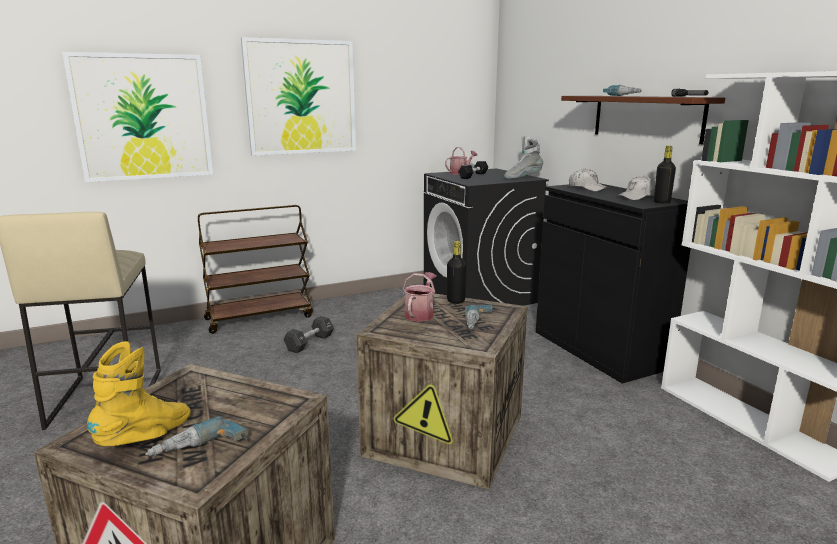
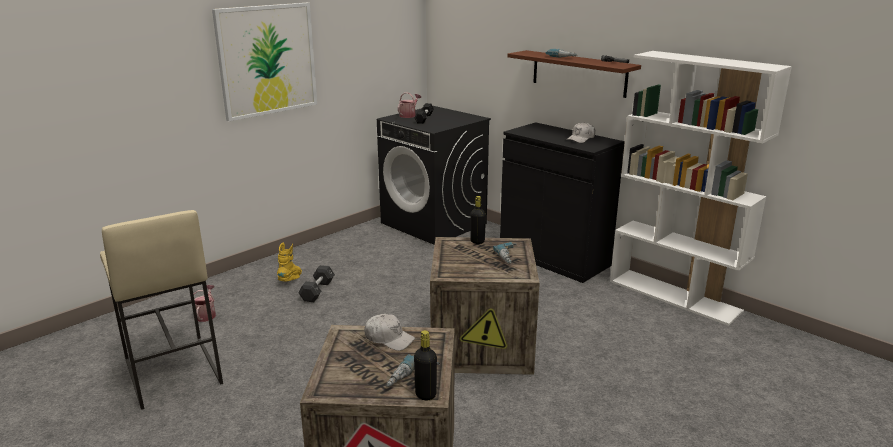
camera: 20 degrees left, 5 degrees up
picture [62,52,213,182] -> none
yellow boot [87,341,191,446] -> yellow boot moved to [277,243,302,281]
brown cart [198,205,313,334] -> none
watering can [403,272,436,322] -> watering can moved to [194,285,216,322]
grey boot [504,136,543,179] -> none
white cap [569,168,608,191] -> white cap moved to [364,314,415,351]
black bottle [654,146,676,204] -> black bottle moved to [414,330,437,400]

